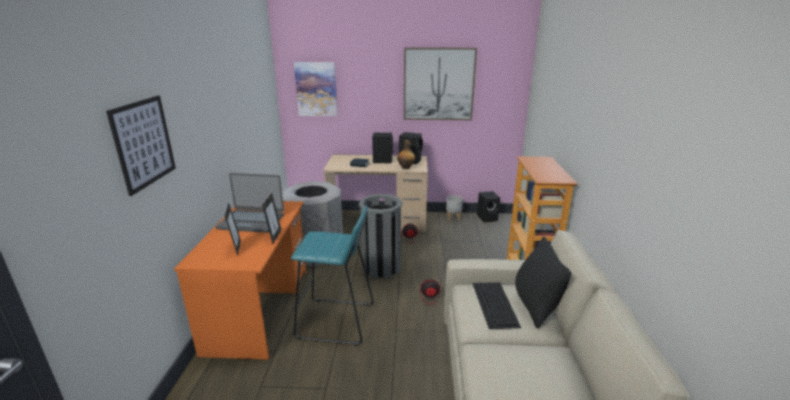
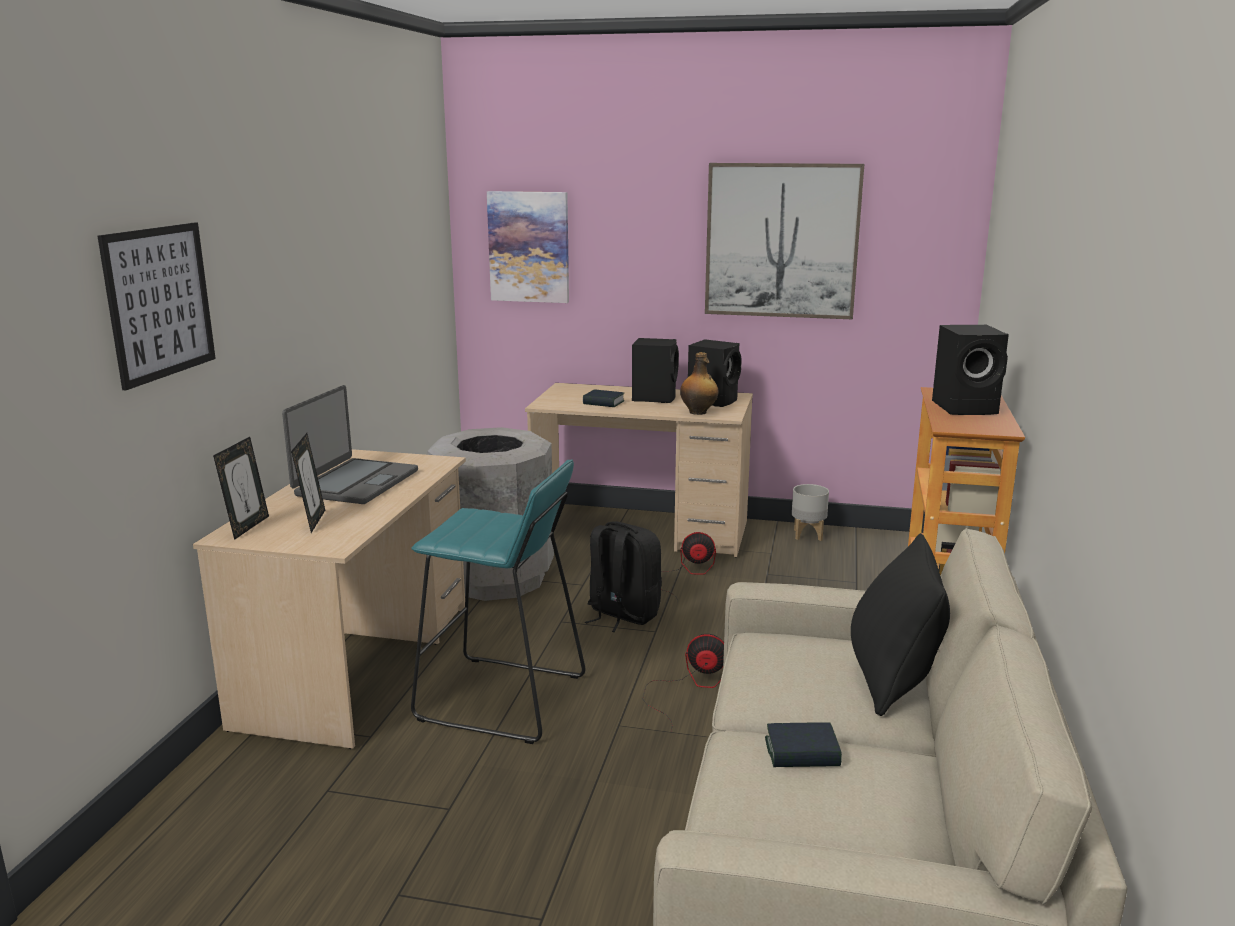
camera: 10 degrees right, 5 degrees down
orange desk [174,201,306,360] -> beige desk [193,449,466,749]
laptop [216,173,284,233] -> laptop turned 90 degrees counterclockwise [282,385,418,504]
picture frame [262,193,282,244] -> picture frame moved to [213,437,269,540]
grey trash can [359,194,402,279] -> black backpack [585,521,662,632]
keyboard [472,282,521,329] -> none
black speaker [477,191,500,222] -> black speaker moved to [932,325,1009,415]
none -> book [765,722,842,767]

